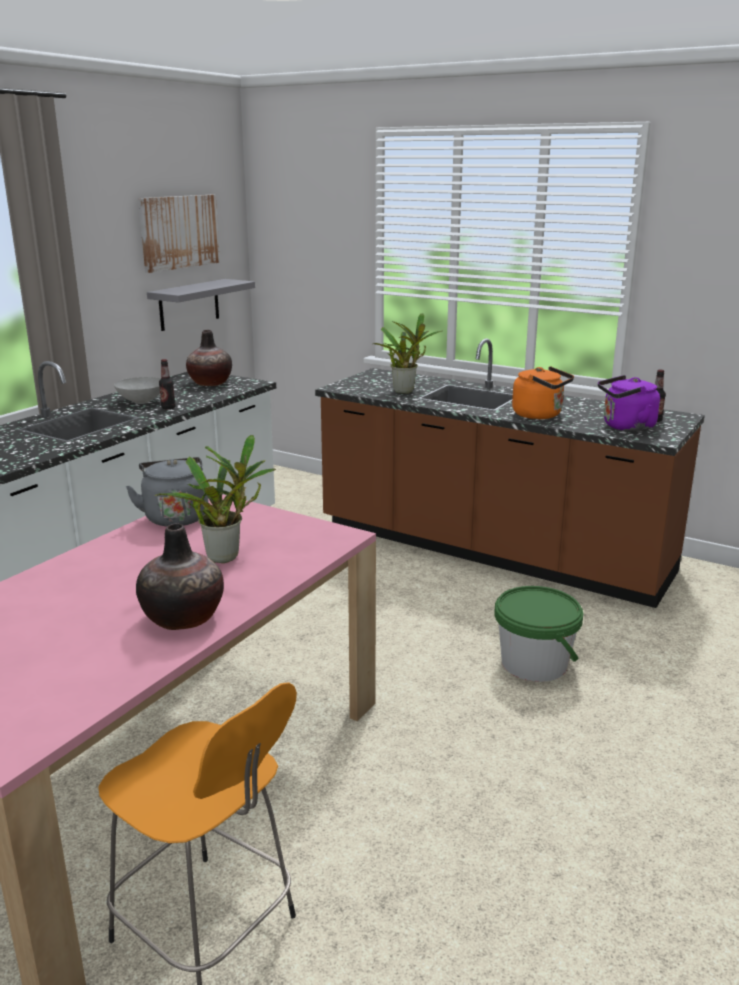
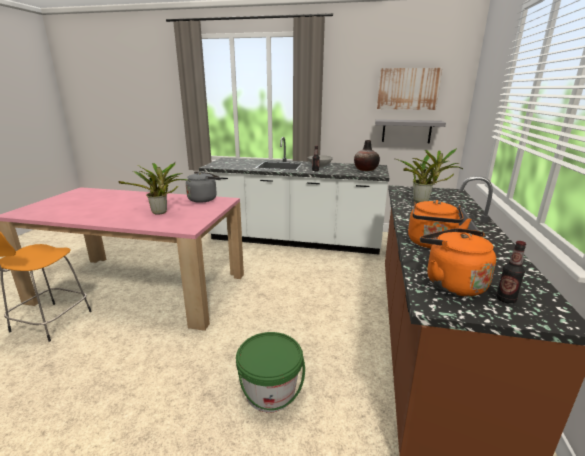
camera: 70 degrees right, 0 degrees up
vase [136,523,224,630] -> none
purple kettle [598,375,660,432] -> orange kettle [420,228,496,296]

